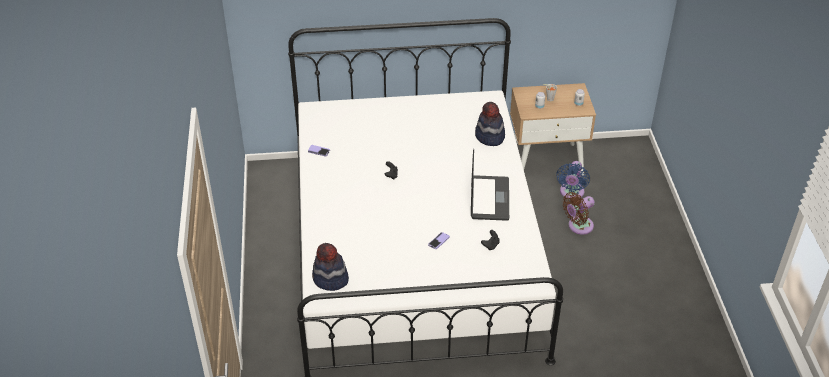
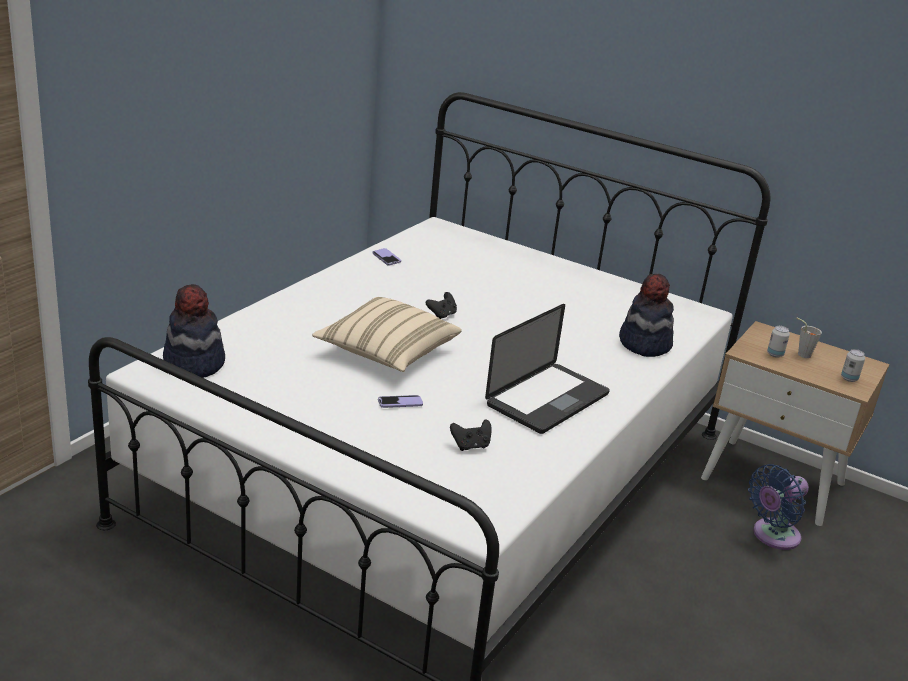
camera: 35 degrees right, 15 degrees down
brown fan [563,192,595,235] -> none
none -> beige pillow [312,297,462,372]

